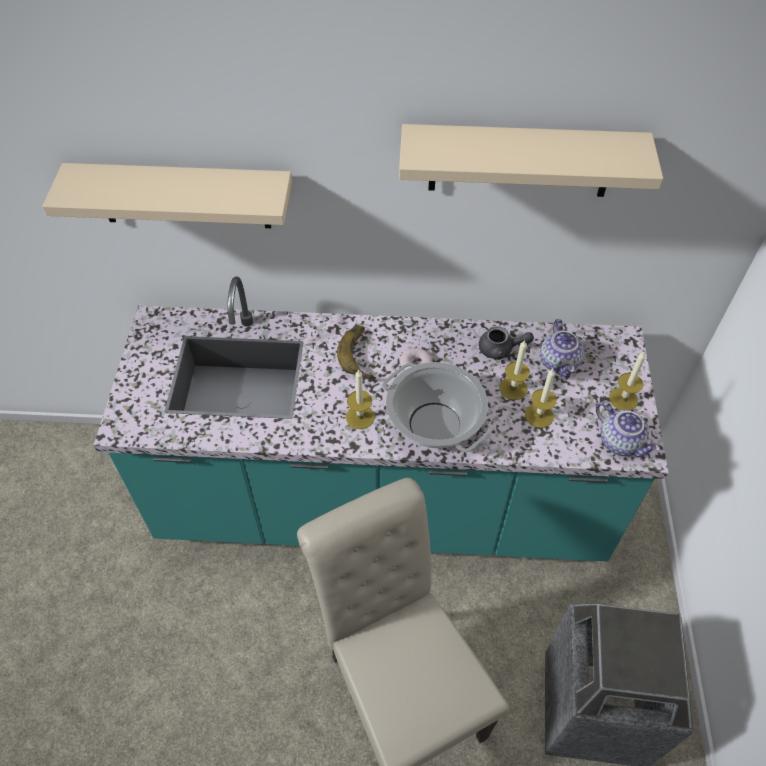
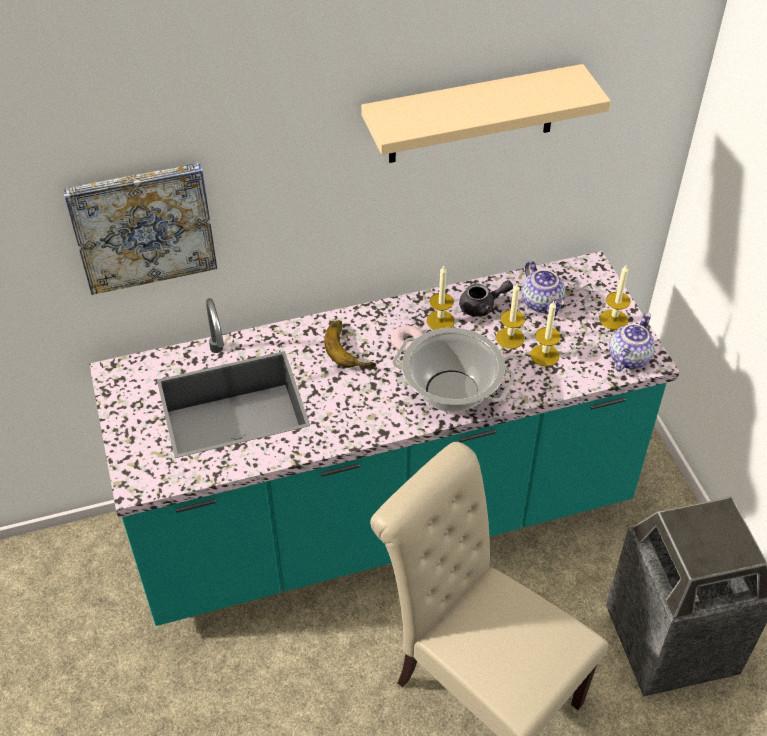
camera: 20 degrees left, 5 degrees down
beige shelf [42,163,292,228] -> picture [63,163,217,295]
candle [346,369,375,429] -> candle moved to [427,265,455,330]
teapot [596,402,660,457] -> teapot turned 90 degrees counterclockwise [609,313,655,372]

